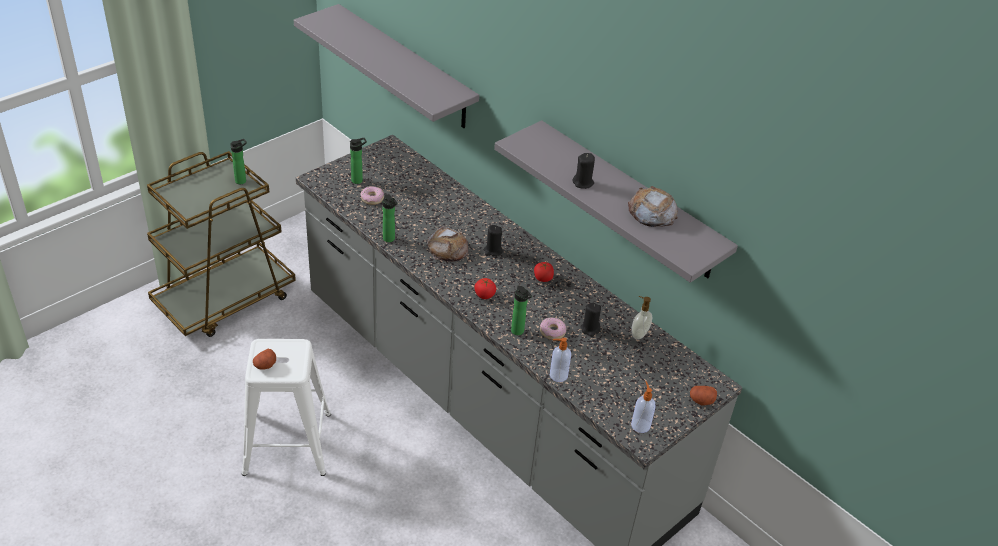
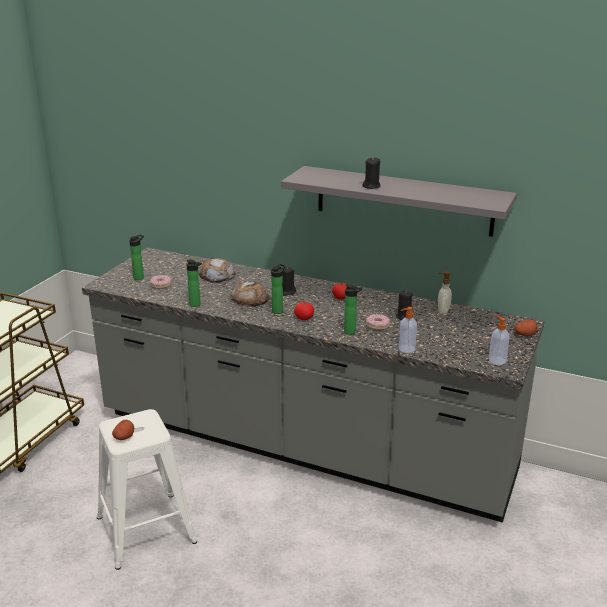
camera: 20 degrees left, 15 degrees down
bottle [230,139,247,184] -> bottle moved to [271,264,285,314]
grey shelf [294,4,479,128] -> none
bread [628,186,678,227] -> bread moved to [199,258,236,283]

